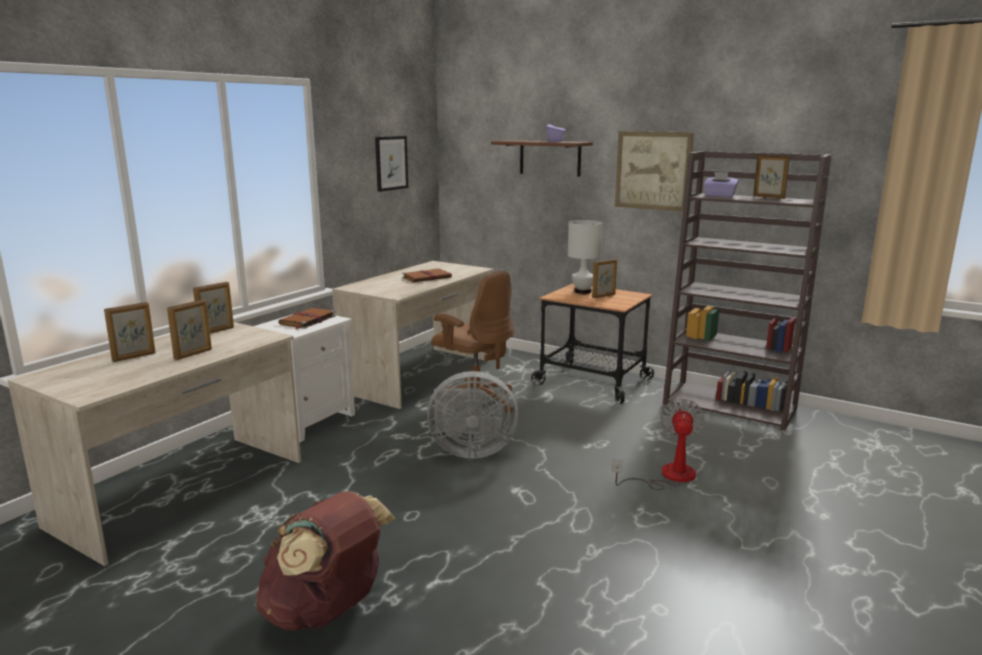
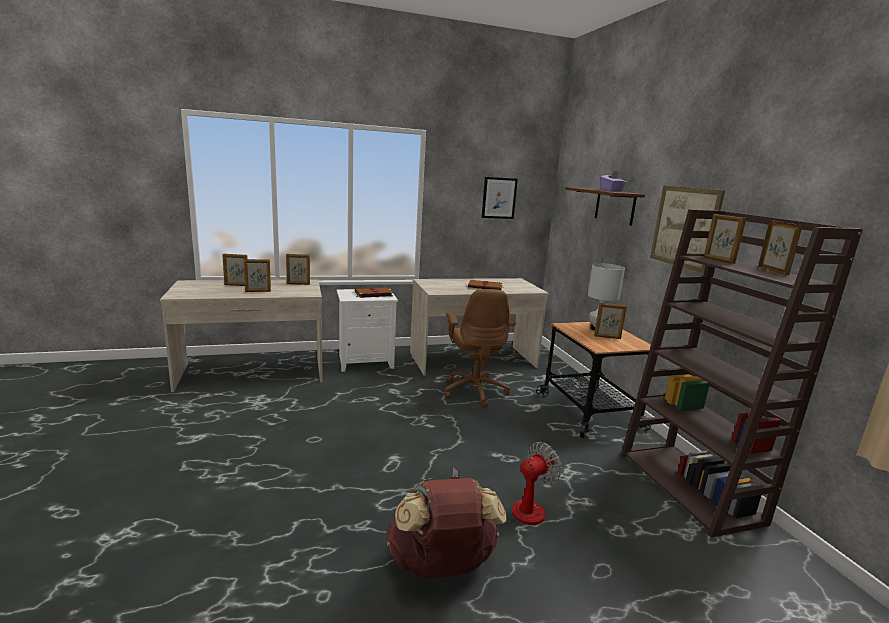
camera: 40 degrees right, 0 degrees up
brown backpack [256,491,396,631] -> brown backpack moved to [386,476,507,578]
grey fan [427,371,518,459] -> none
purple tissue box [704,172,739,197] -> picture frame [704,214,746,264]

